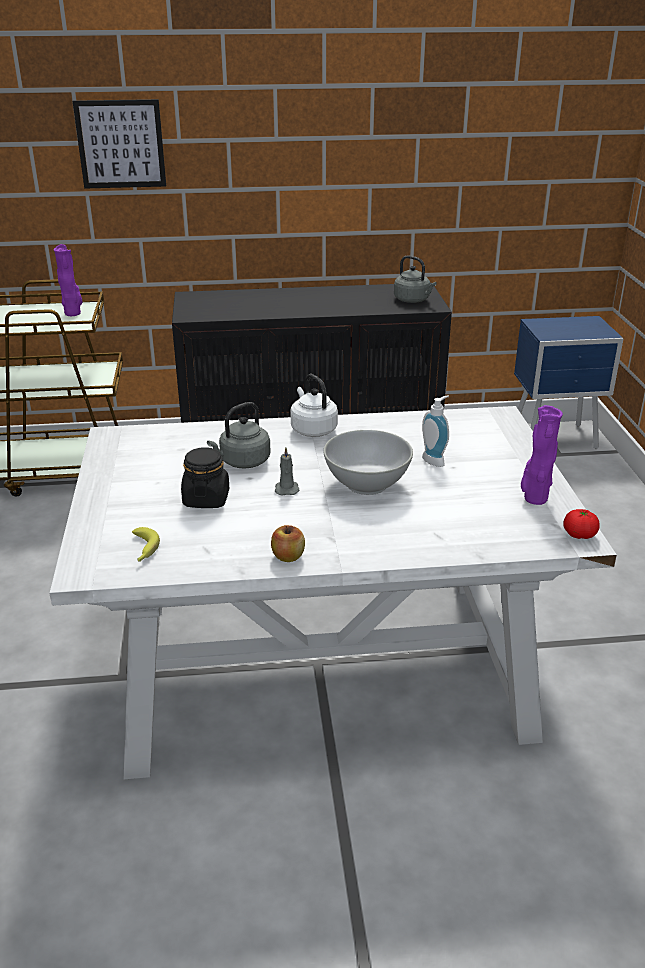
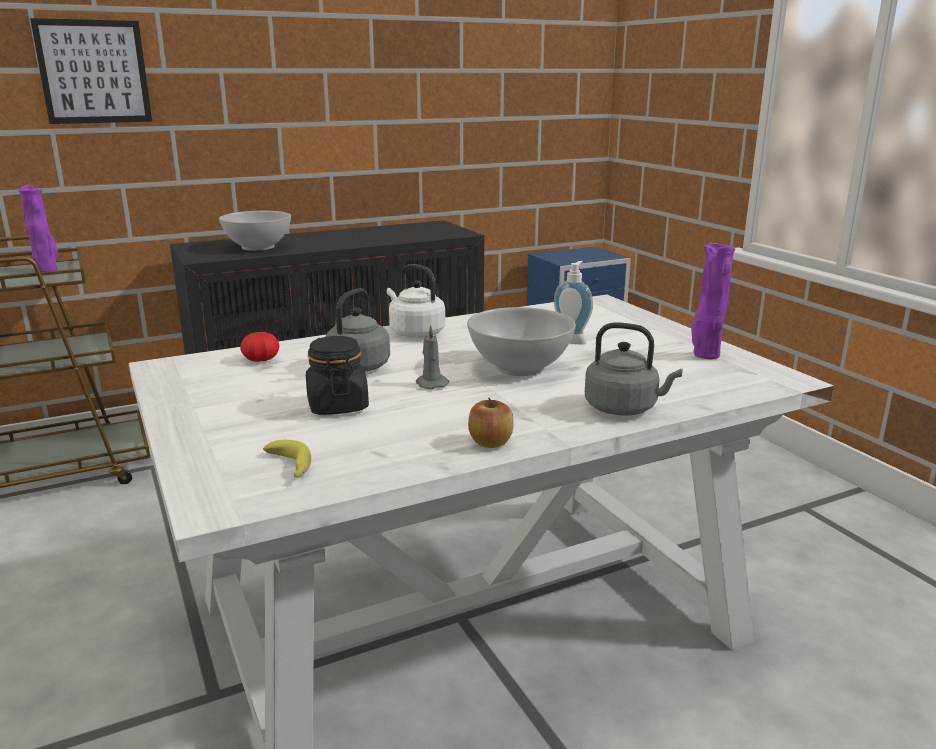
camera: 20 degrees left, 10 degrees down
grey kettle [394,255,436,303] -> grey kettle moved to [585,323,682,416]
tomato [563,509,600,539] -> tomato moved to [240,332,279,362]
none -> white bowl [219,211,291,251]

